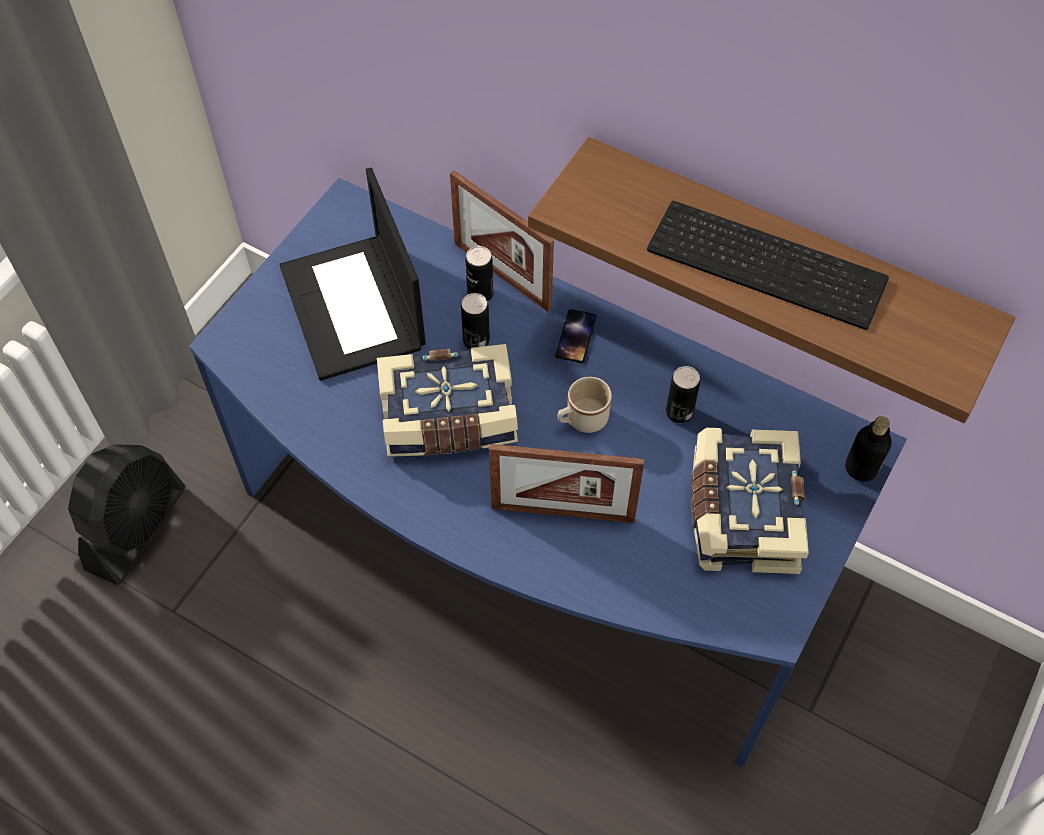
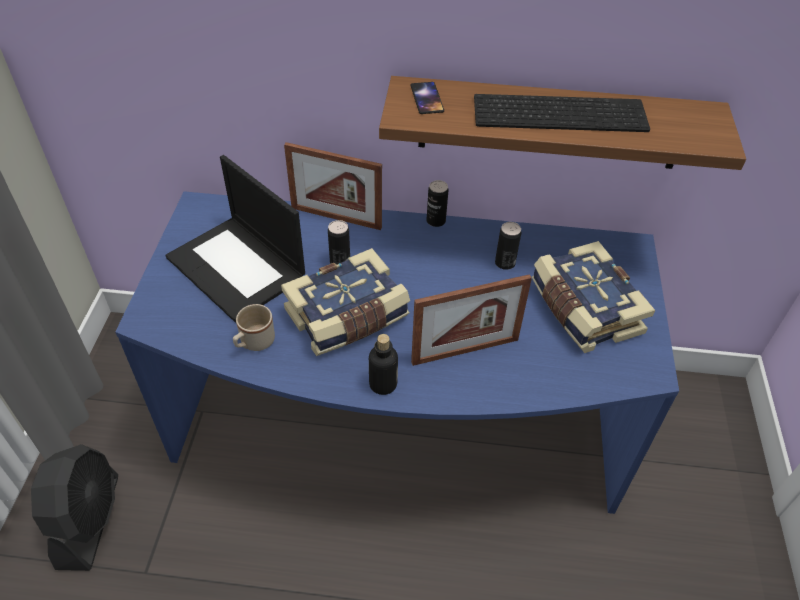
camera: 25 degrees left, 10 degrees down
can [465,246,493,302] -> can moved to [427,180,449,227]
phone [555,309,596,363] -> phone moved to [410,82,444,114]
beige mug [558,377,612,433] -> beige mug moved to [233,304,275,351]
bottle [845,416,892,482] -> bottle moved to [369,334,398,395]

